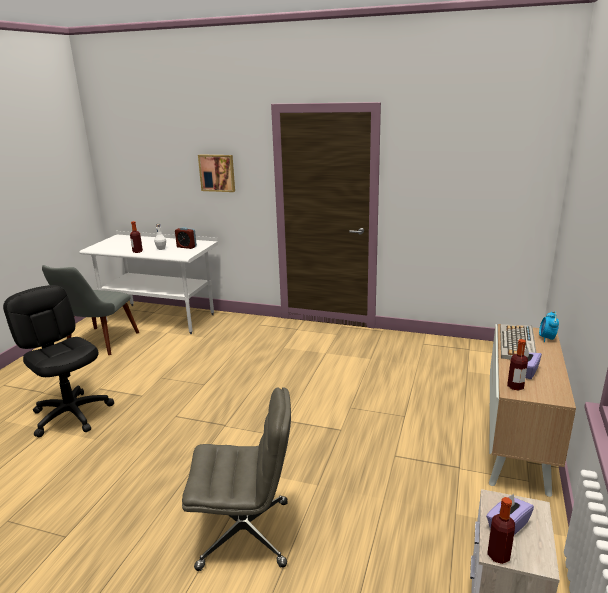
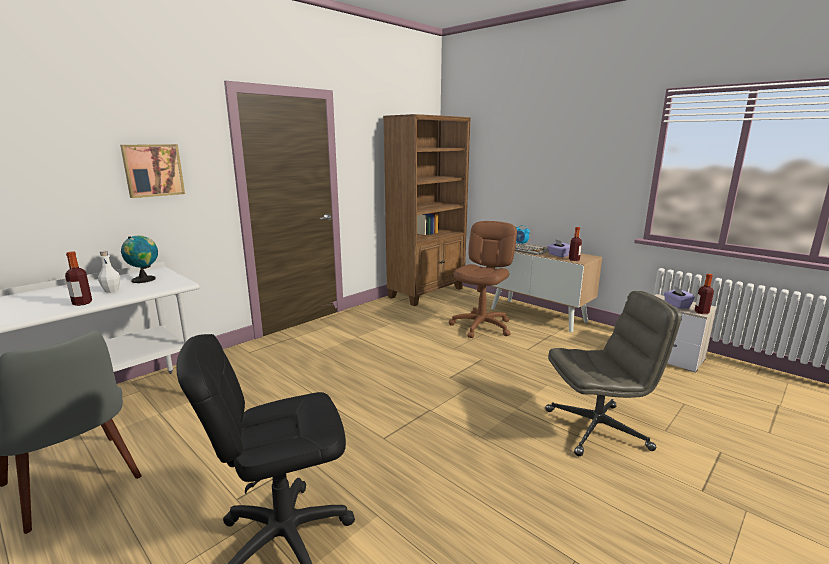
camera: 65 degrees left, 5 degrees down
alarm clock [175,227,197,249] -> globe [121,236,158,283]
grey office chair [182,387,291,571] -> grey office chair turned 60 degrees clockwise [546,291,682,456]
none -> brown bookcase [383,114,471,306]
none -> brown office chair [449,221,517,338]

